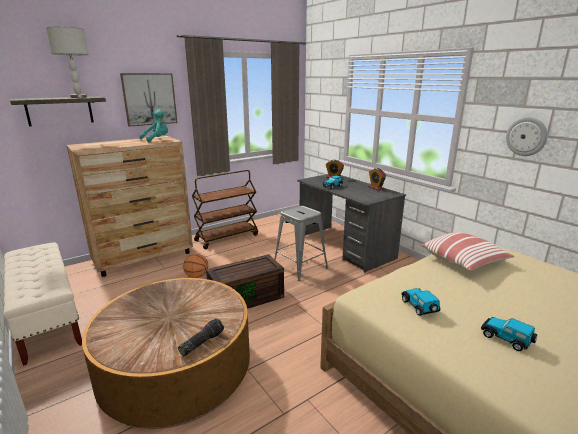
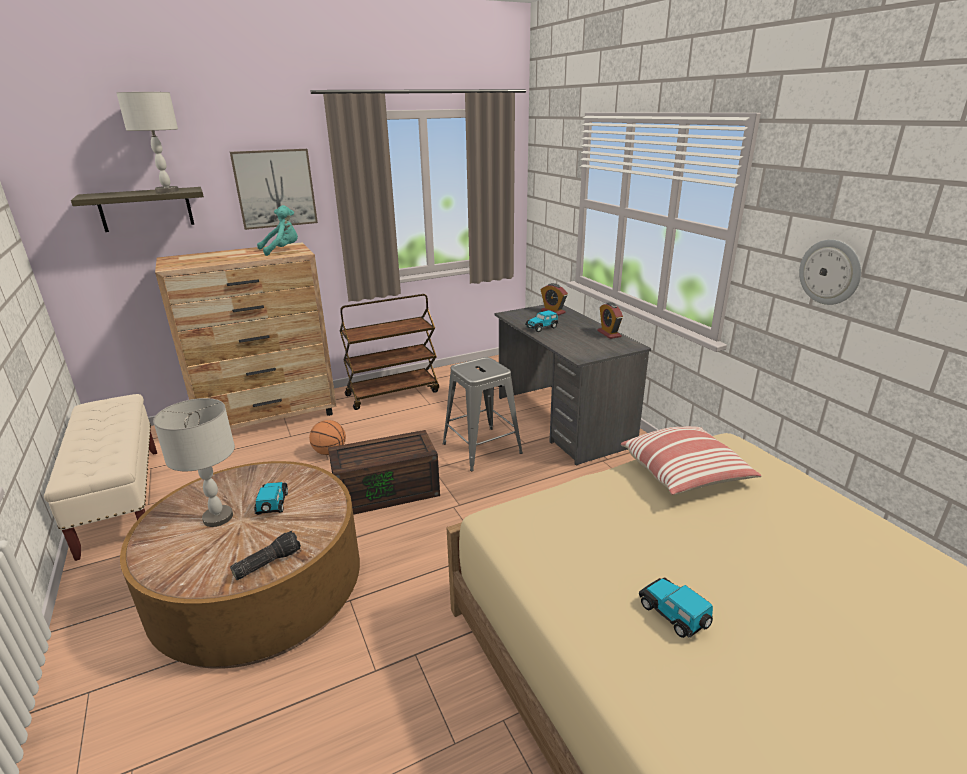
camera: 10 degrees right, 5 degrees up
toy car [402,288,440,316] -> toy car moved to [254,482,288,515]
none -> grey table lamp [153,398,235,527]

